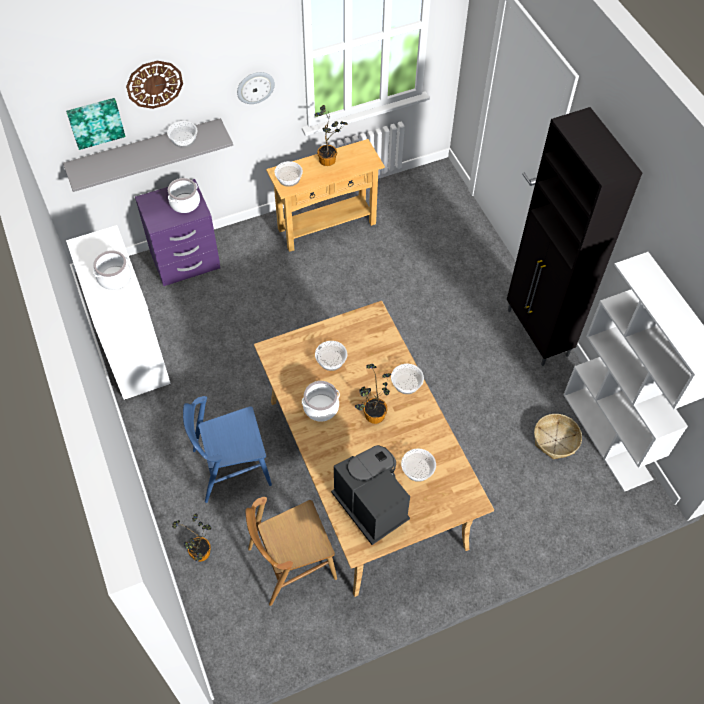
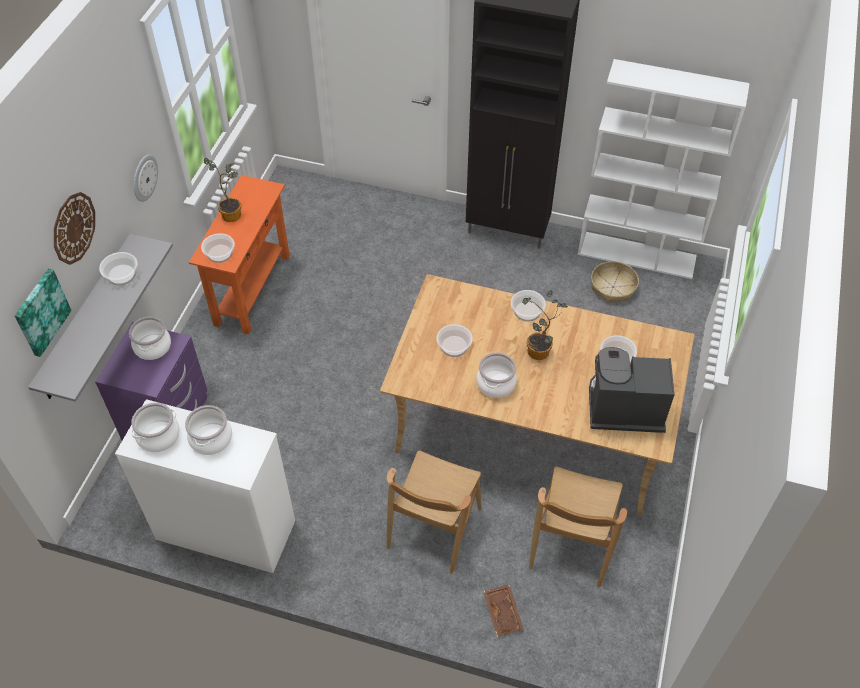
camera: 50 degrees left, 5 degrees down
potted plant [172,513,211,562] -> brown tray [483,585,524,637]
blue chair [183,396,272,503] -> brown chair [387,450,482,574]
beige console table [266,139,385,252] -> orange console table [189,175,290,334]
none -> cooking pot [131,403,180,452]

